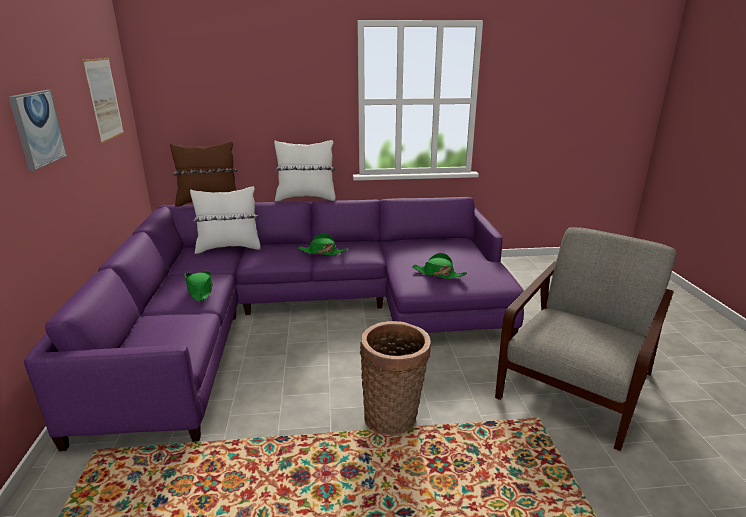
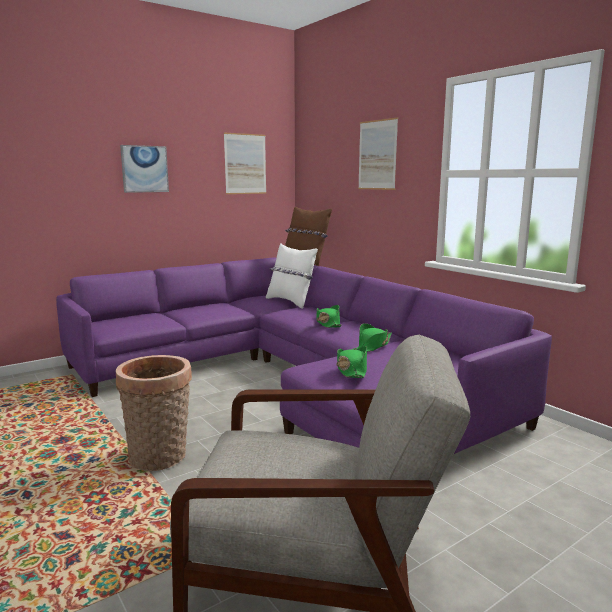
camera: 60 degrees right, 10 degrees down
green hat [185,271,213,302] -> green hat moved to [353,323,392,352]
white pillow [274,140,336,201] -> none
none -> picture [358,117,398,190]

